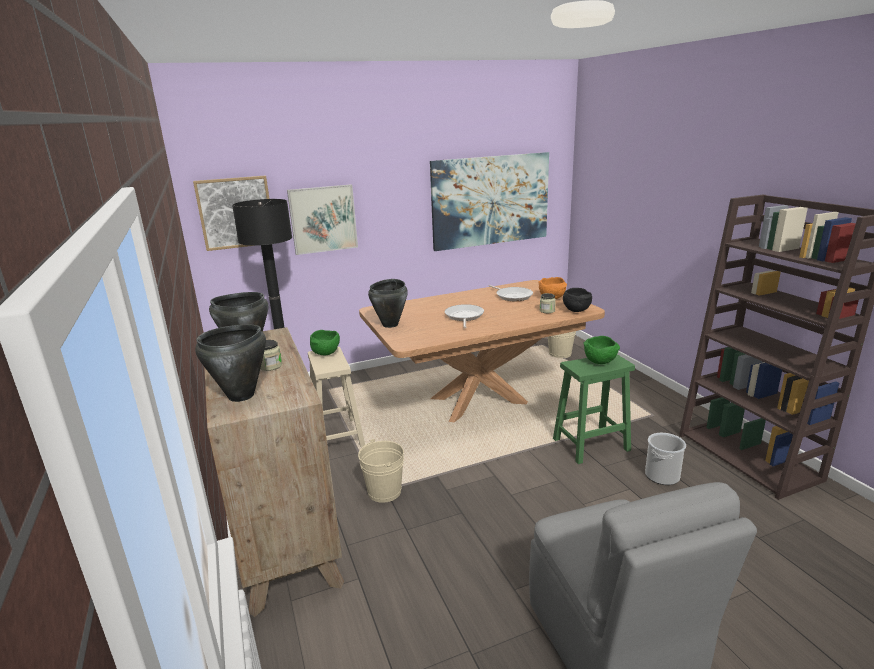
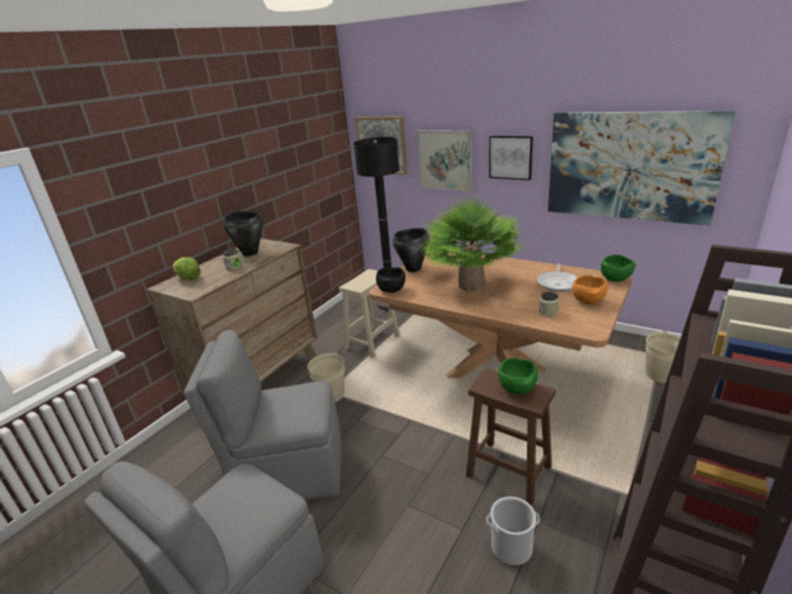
camera: 55 degrees right, 5 degrees up
black cooking pot [195,325,266,402] -> lettuce [173,257,201,280]
green bowl [310,330,340,356] -> green bowl moved to [601,254,636,282]
frying pan [445,304,484,328] -> potted plant [420,195,526,291]
green stool [553,354,635,464] -> brown stool [466,369,556,505]
black bowl [563,288,592,312] -> black bowl moved to [376,267,406,293]
none -> grey chair [183,330,341,500]
none -> picture [489,136,533,180]

